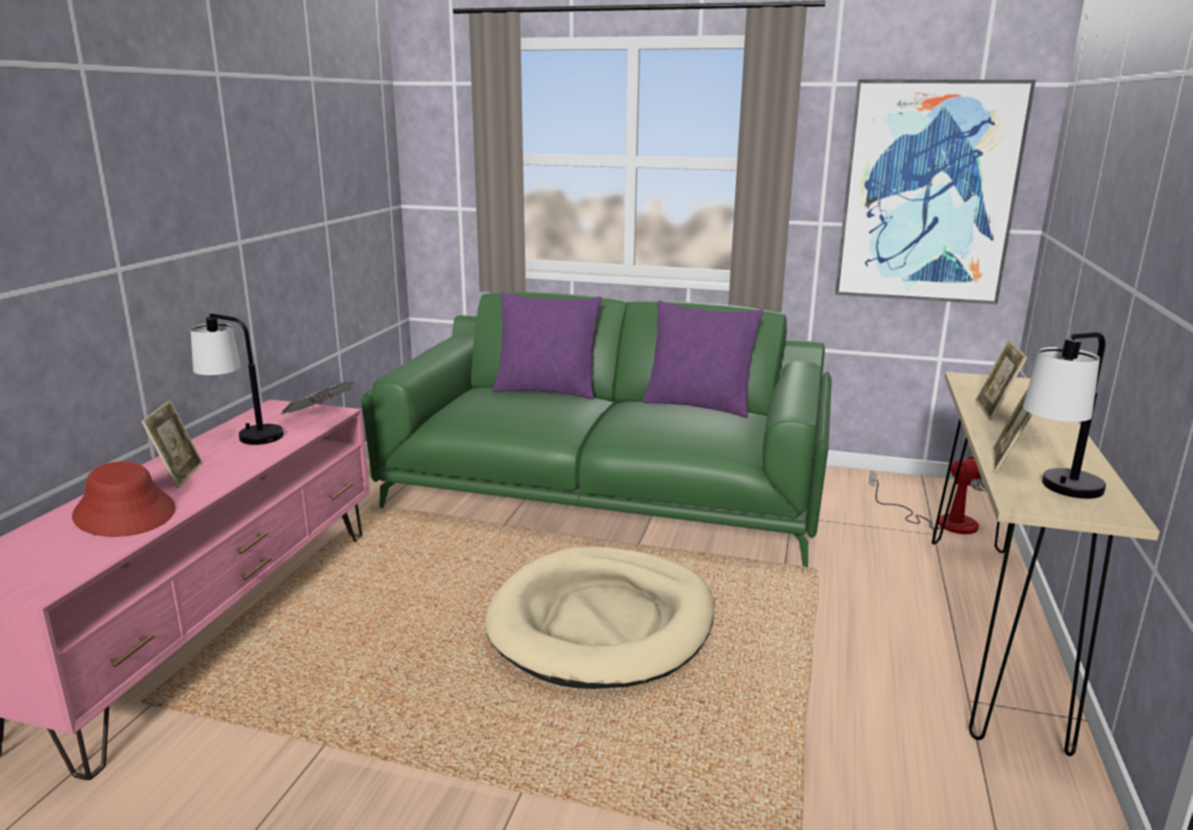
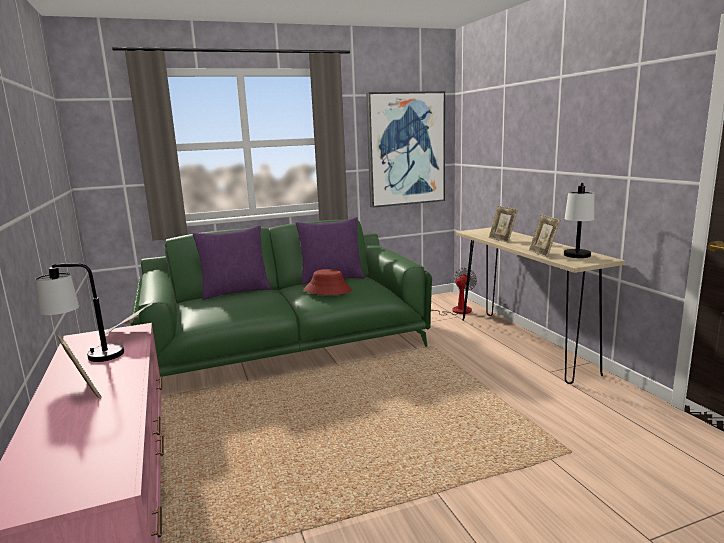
camera: 35 degrees left, 5 degrees down
red hat [72,461,176,537] -> red hat moved to [304,269,352,295]
beige dog bed [485,546,714,689] -> none

